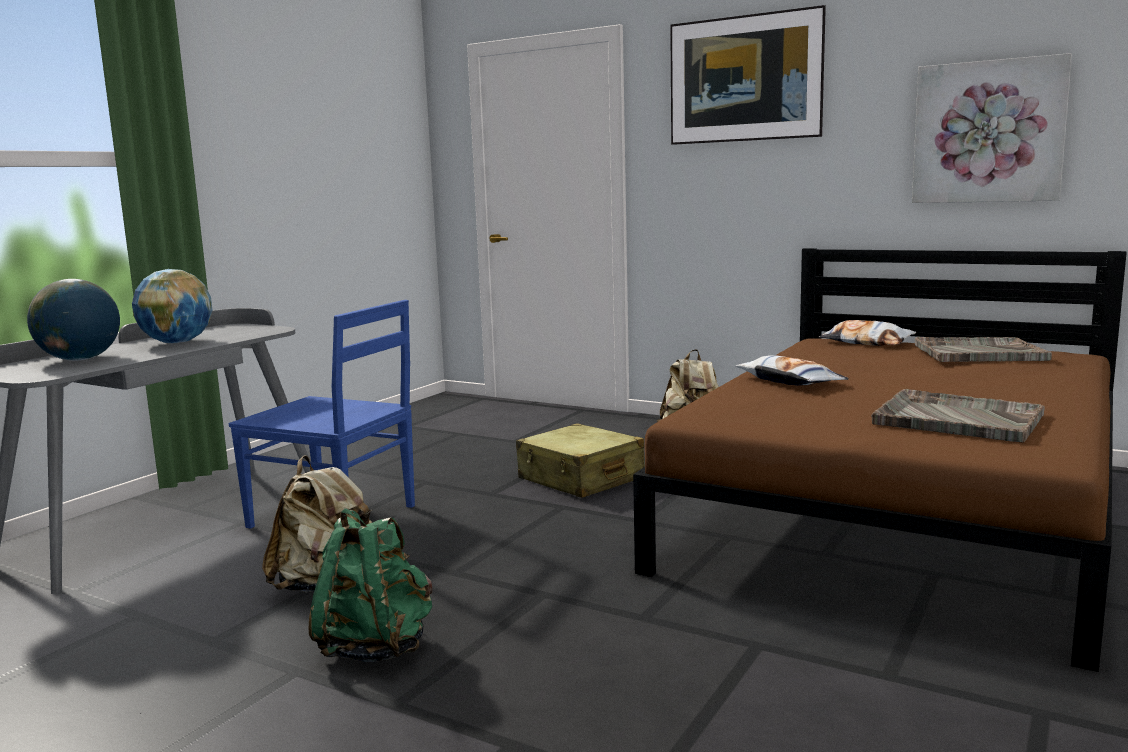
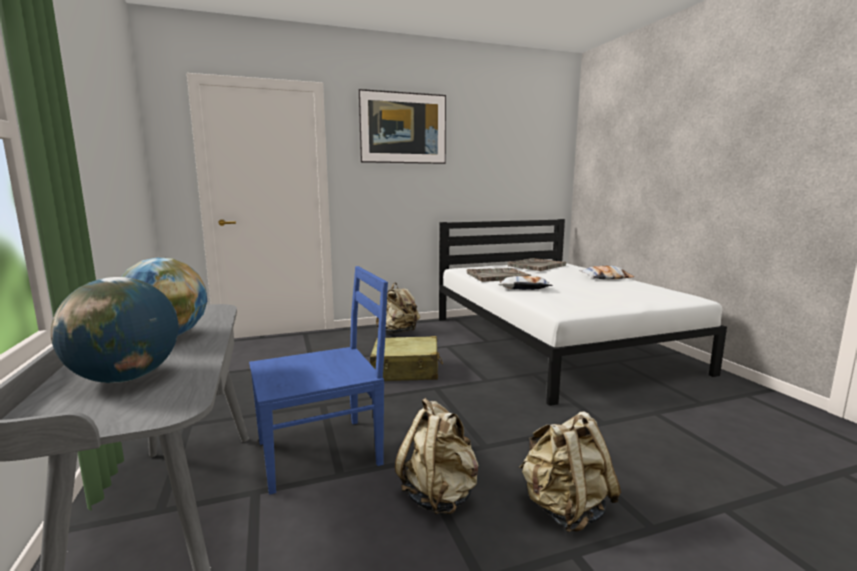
camera: 50 degrees left, 0 degrees up
green backpack [308,508,432,662] -> beige backpack [519,411,621,532]
brown bed [633,248,1127,672] -> white bed [439,219,727,406]
pillow [819,320,916,346] -> pillow moved to [579,265,634,280]
grey tray [871,389,1045,443] -> grey tray moved to [467,268,531,282]
picture [912,53,1072,203] -> none

